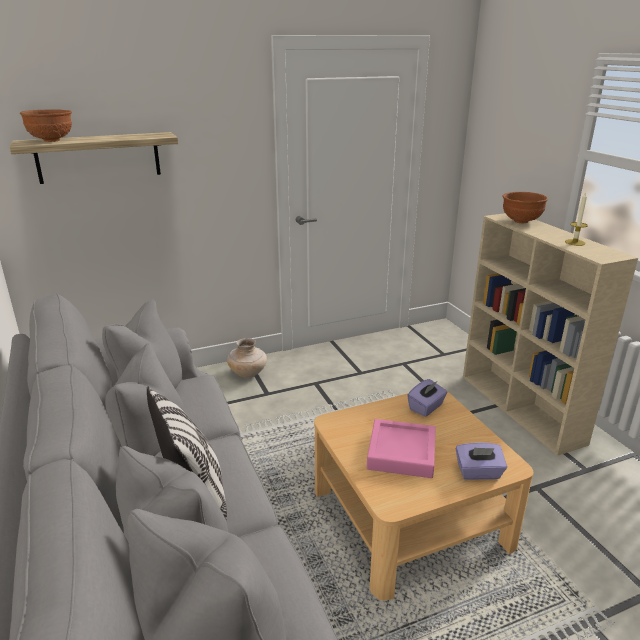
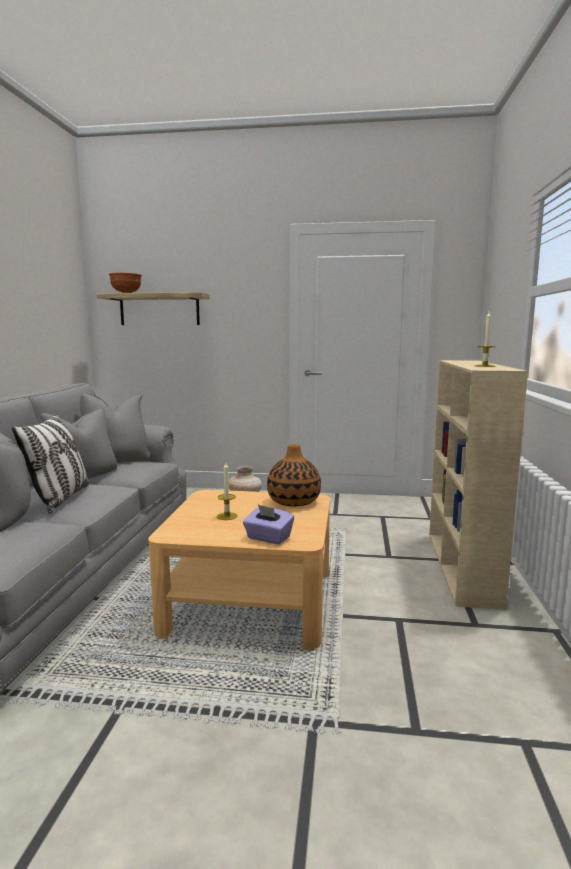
camera: 30 degrees right, 15 degrees down
pink tray [367,419,436,478] -> candle [217,463,237,520]
purple tissue box [407,379,448,417] -> vase [267,444,321,506]
brown bowl [503,192,548,223] -> none

